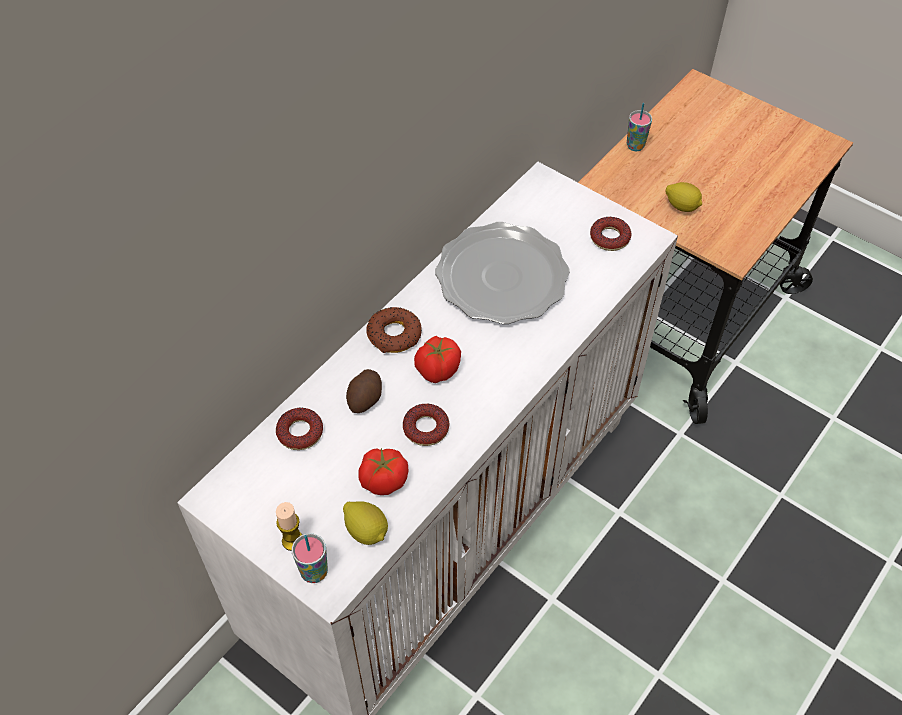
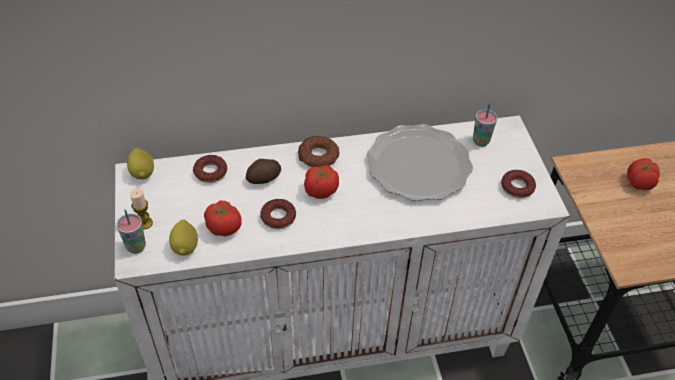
camera: 40 degrees right, 5 degrees down
cup [627,103,652,151] -> cup moved to [473,103,497,147]
lemon [666,182,702,212] -> lemon moved to [127,148,154,179]
none -> tomato [627,158,660,190]

